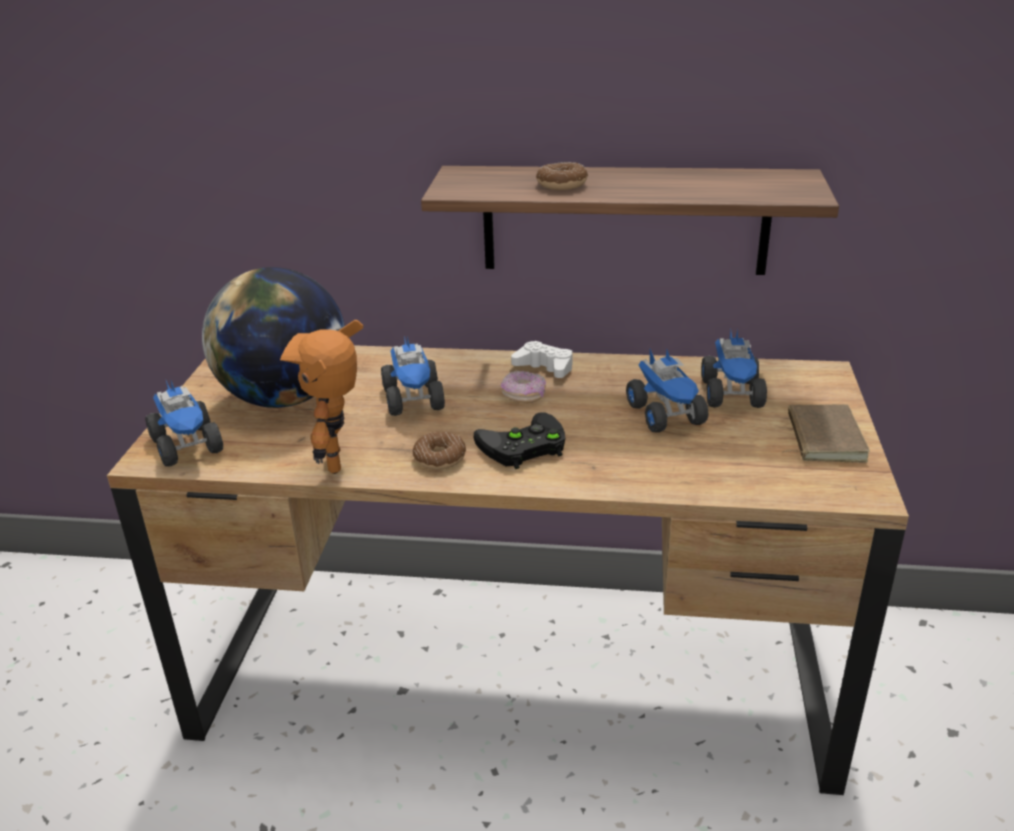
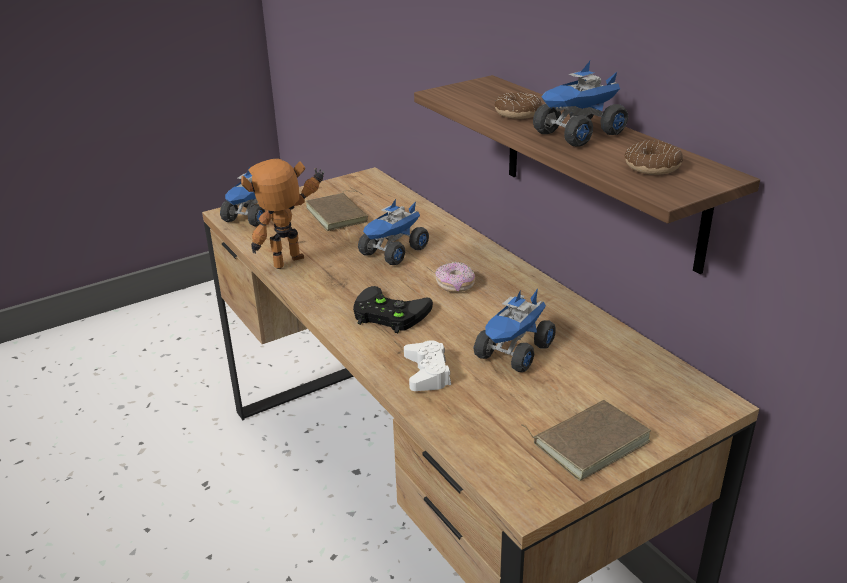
camera: 50 degrees right, 0 degrees up
globe [202,267,345,408] -> brown book [306,191,368,231]
donut [413,432,466,470] -> donut moved to [625,140,683,175]
white game controller [511,341,573,378] -> white game controller moved to [404,340,451,391]
toy truck [701,329,767,408] -> toy truck moved to [533,61,628,147]

